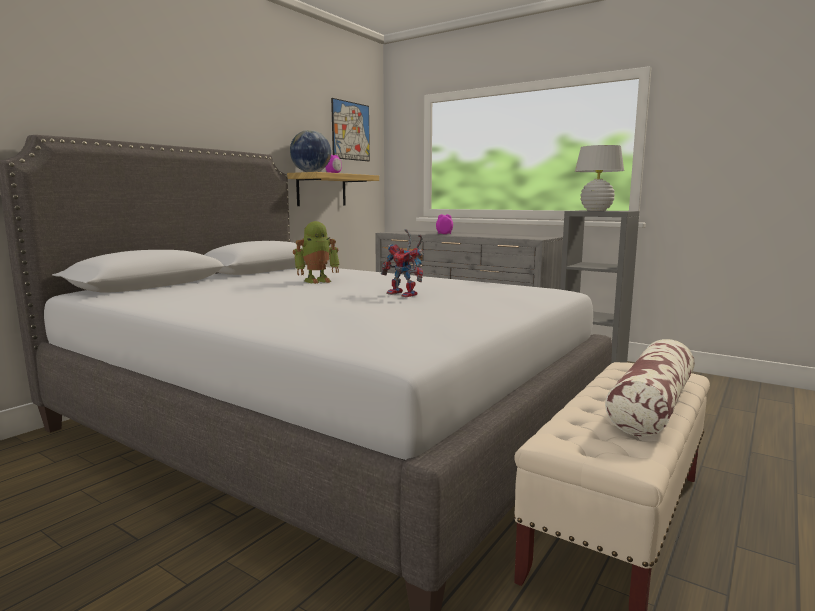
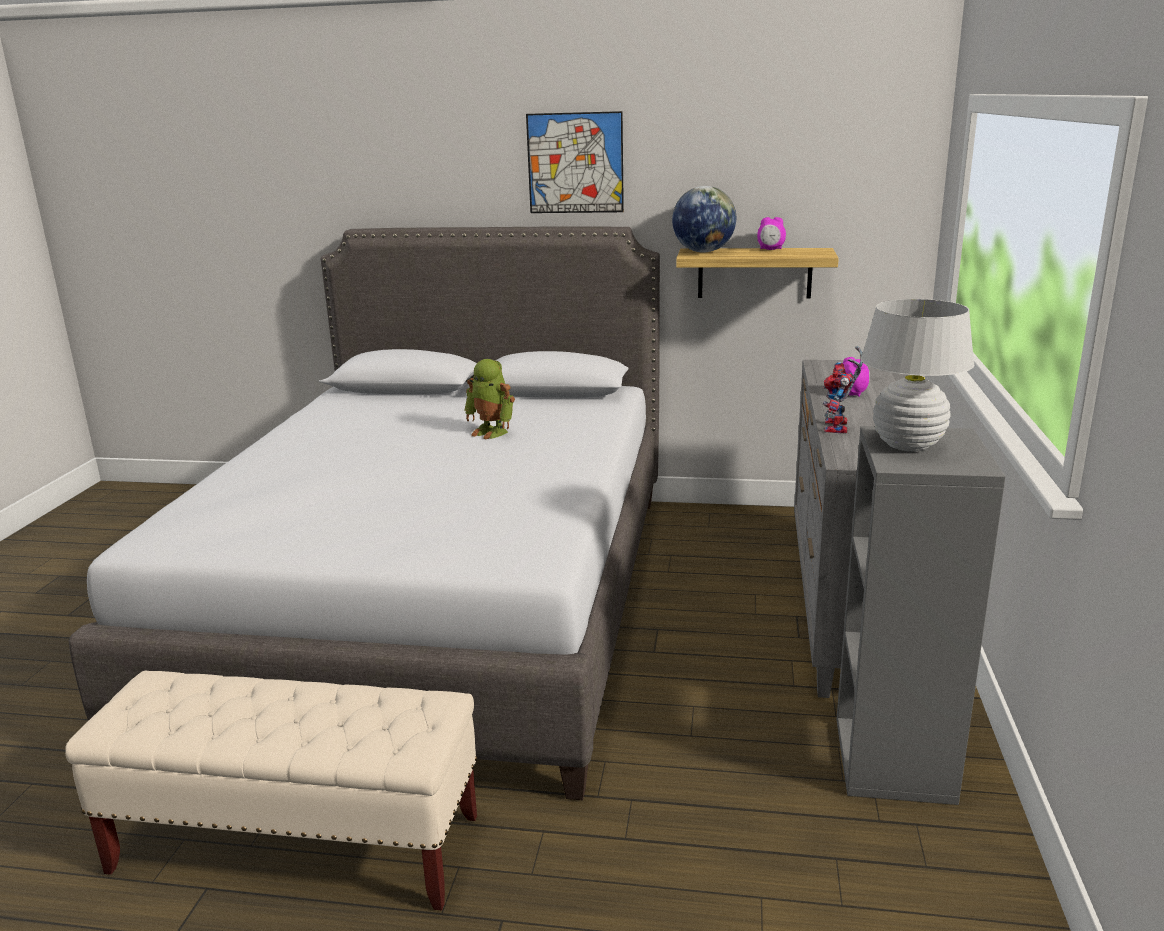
camera: 65 degrees right, 10 degrees up
picture [331,98,370,161] -> picture moved to [526,111,624,213]
toy robot [381,229,424,297] -> toy robot moved to [823,346,863,434]
pillow [605,339,695,437] -> none

